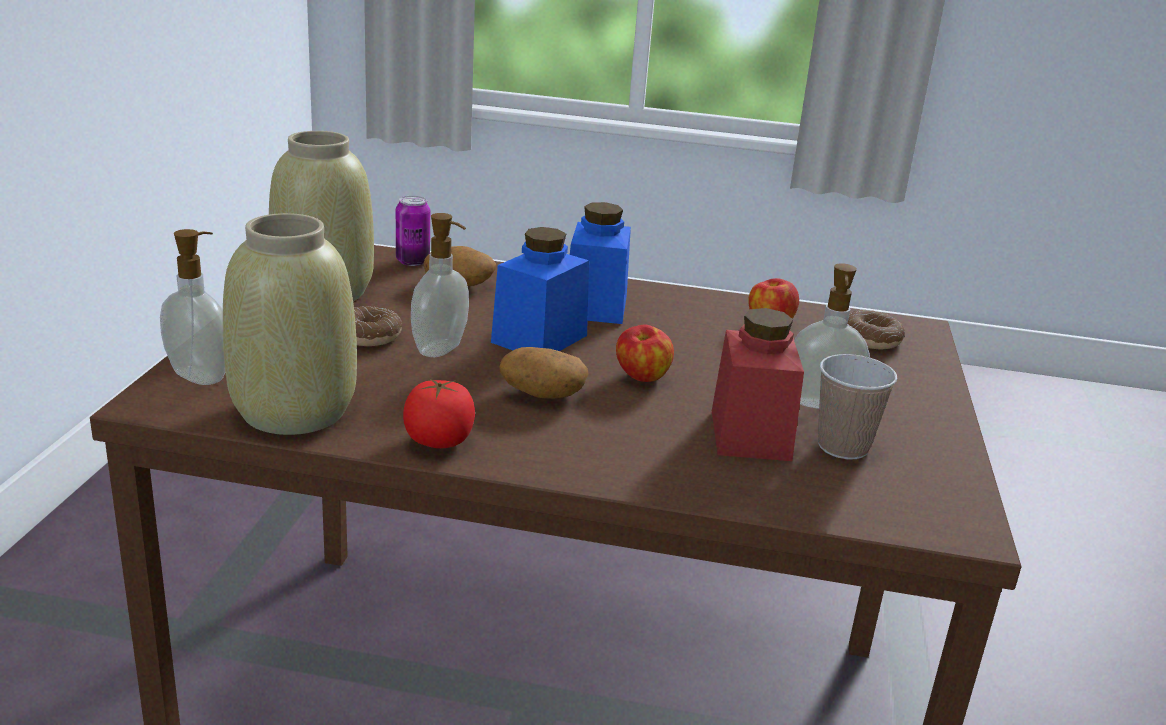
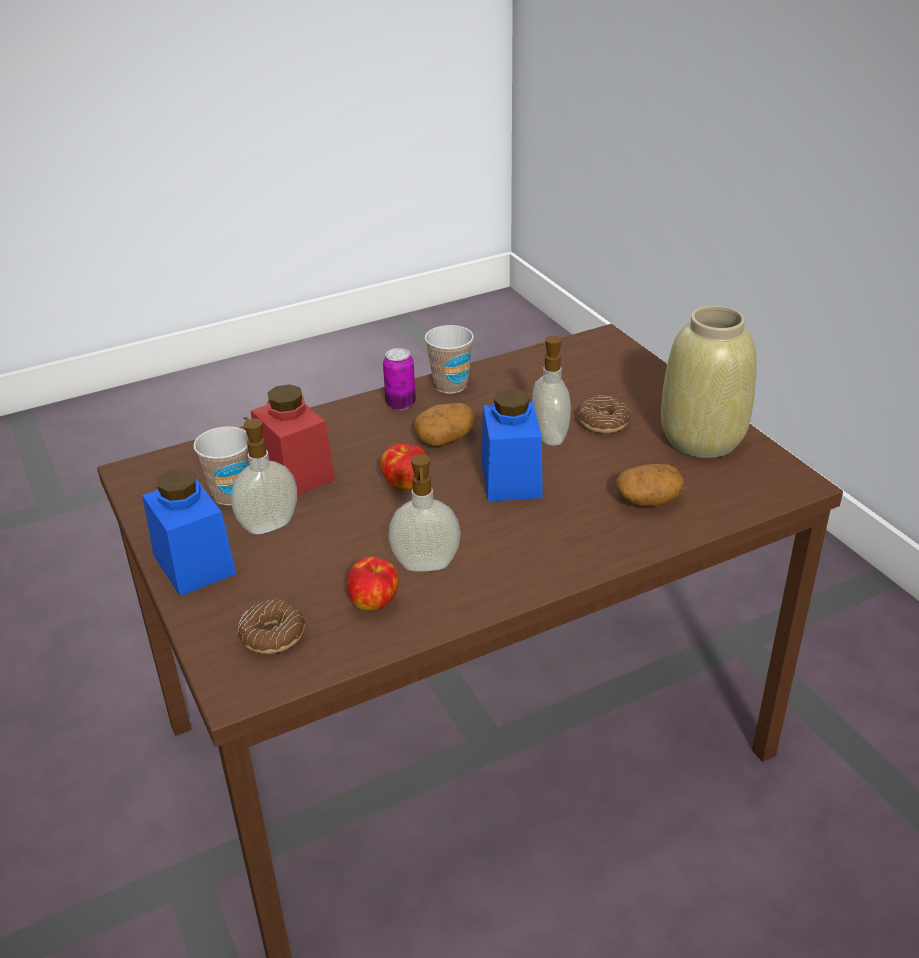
camera: 145 degrees right, 10 degrees up
soap dispenser [160,229,225,385] -> soap dispenser moved to [388,454,461,572]
beige vase [223,213,357,435] -> none
can [396,196,430,266] -> can moved to [383,348,416,410]
tomato [403,379,475,448] -> cup [425,325,474,394]
blue jar [570,202,631,324] -> blue jar moved to [142,468,236,596]

